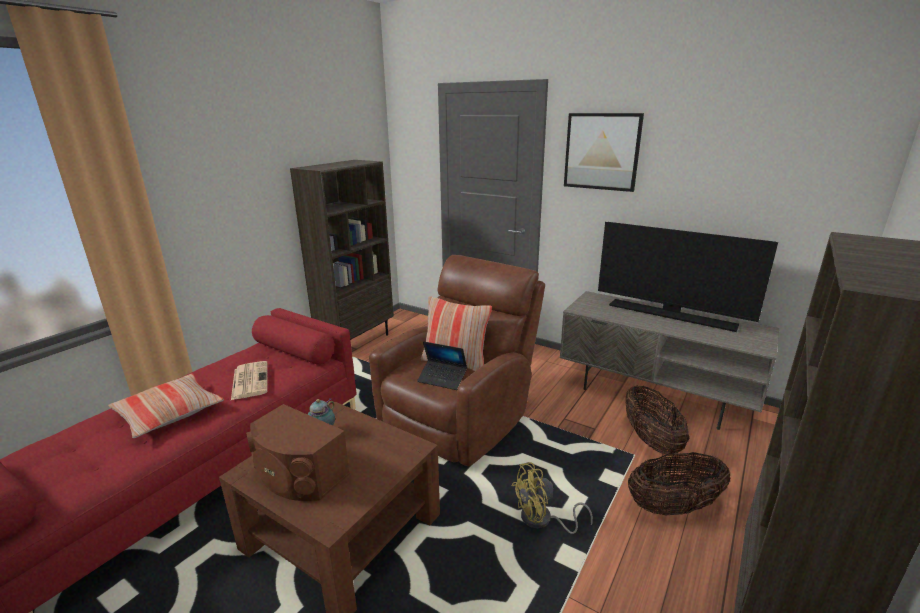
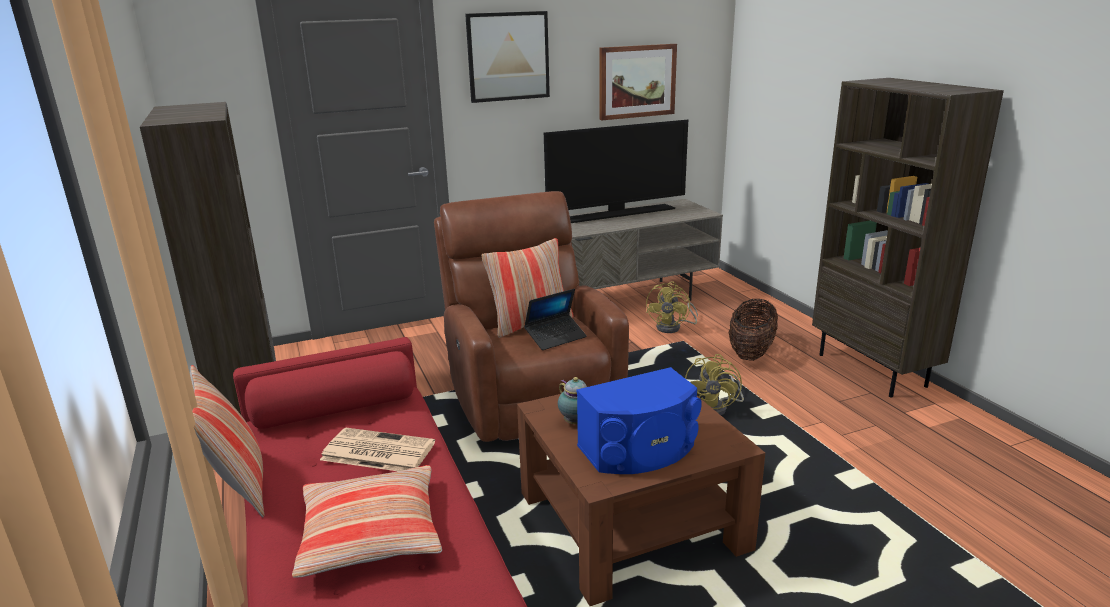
camera: 55 degrees left, 0 degrees up
brown speaker [246,404,350,501] -> blue speaker [577,367,702,474]
basket [626,386,689,454] -> yellow fan [646,282,698,333]
none -> pillow [190,365,265,517]
none -> picture [599,44,677,120]

